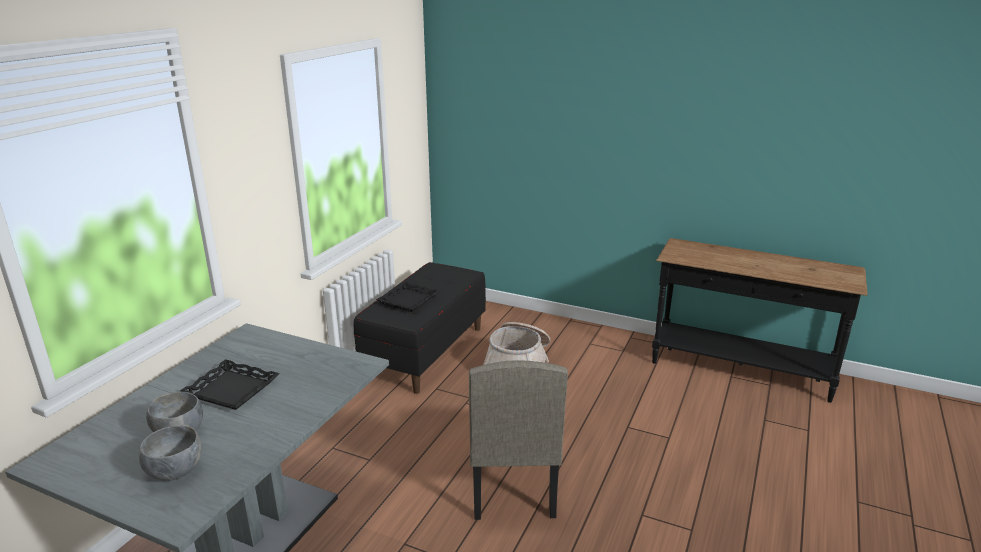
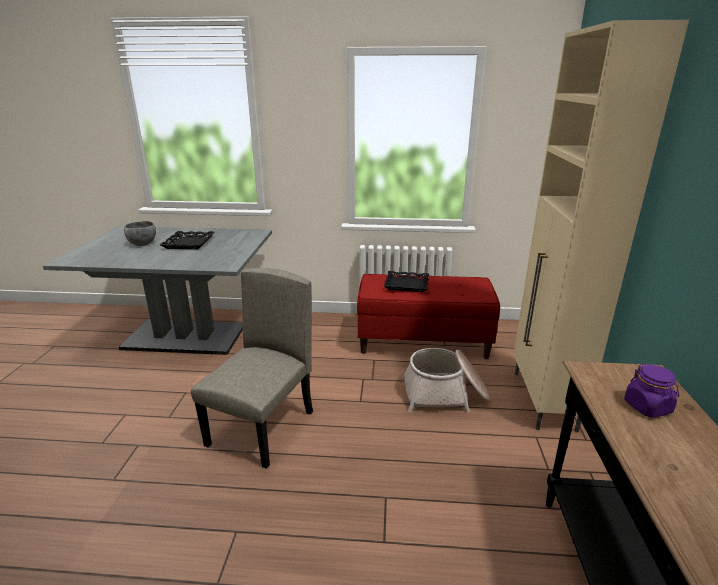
camera: 70 degrees right, 0 degrees up
grey bowl [139,426,202,481] -> none
black bench [354,262,486,394] -> red bench [357,274,500,359]
beige chair [469,360,568,520] -> beige chair turned 135 degrees clockwise [191,268,313,469]
none -> beige cabinet [513,20,689,432]
none -> purple jar [624,363,679,418]

